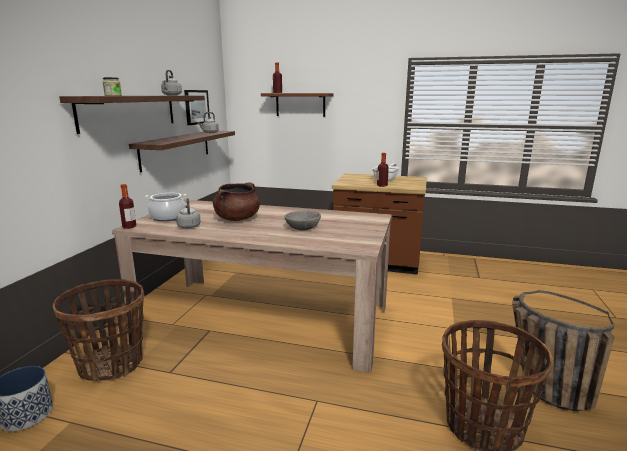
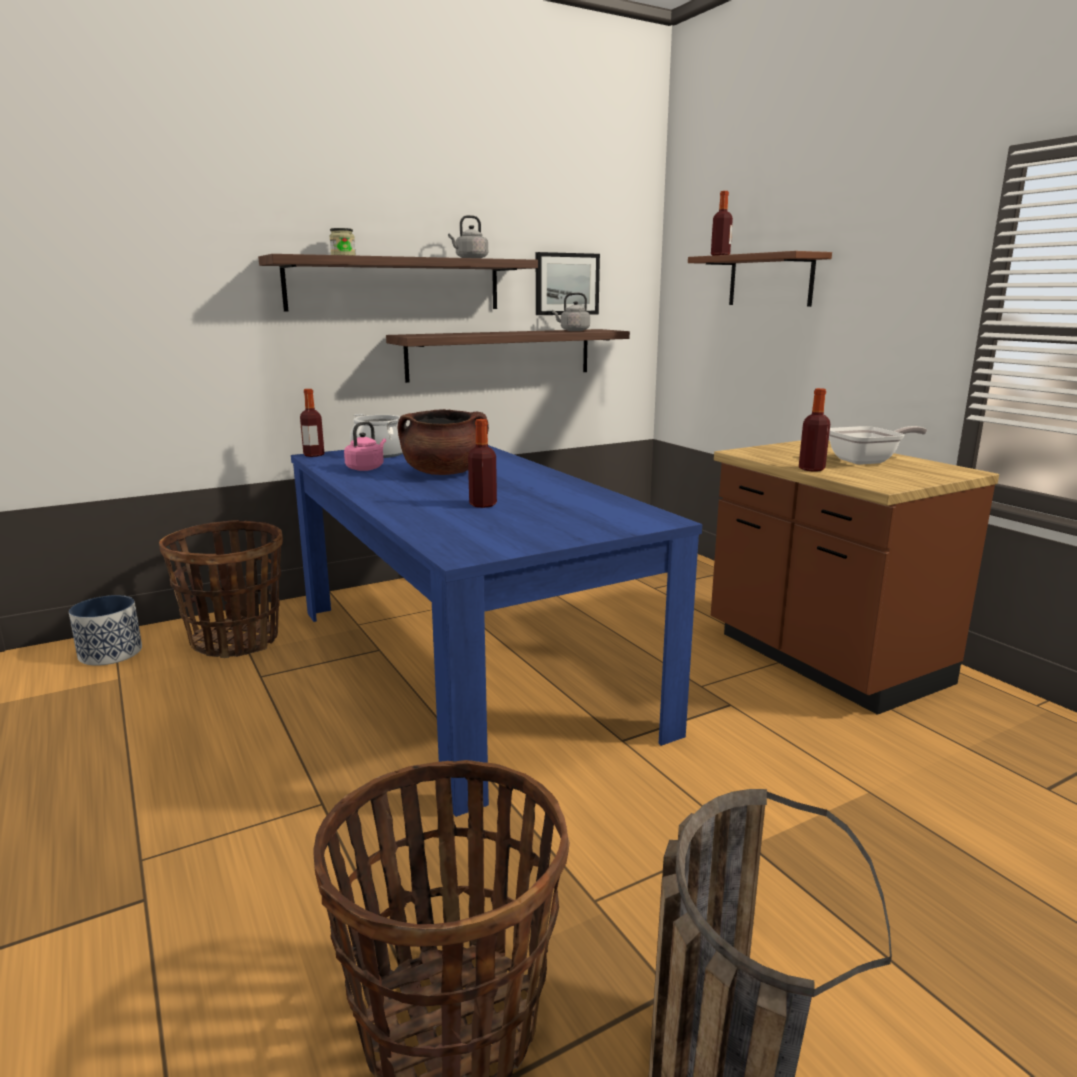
camera: 45 degrees right, 0 degrees up
beige dining table [112,200,392,373] -> blue dining table [291,445,702,817]
grey kettle [176,198,201,228] -> pink kettle [344,421,386,471]
grey bowl [284,210,321,230] -> bottle [468,419,497,508]

